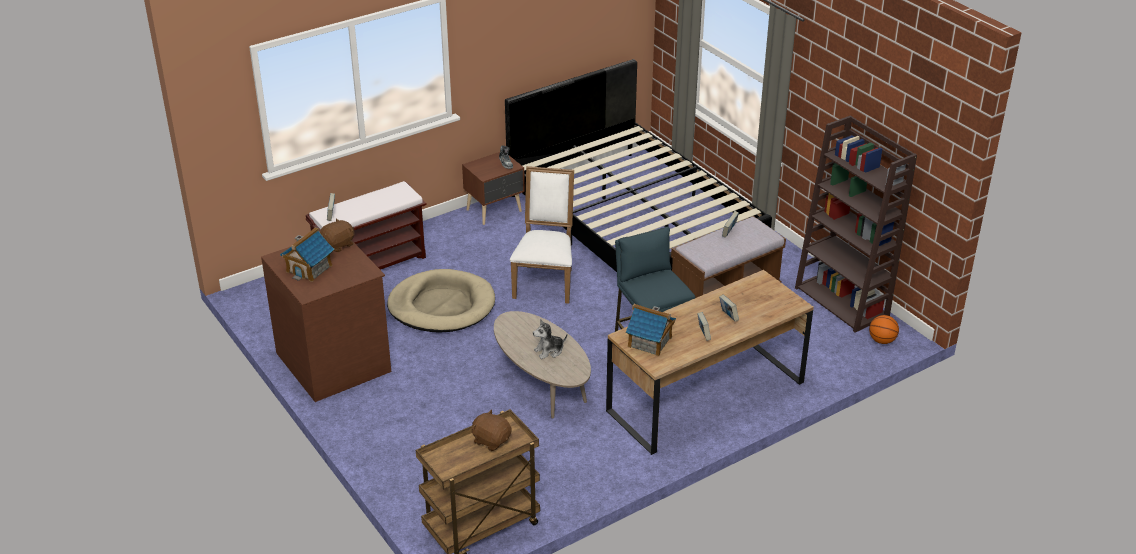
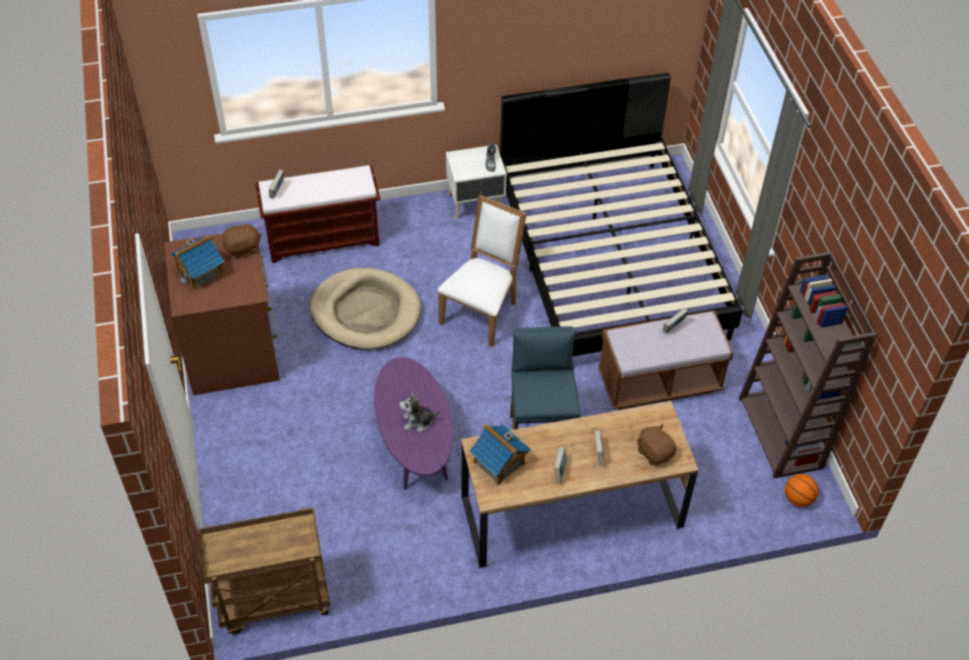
camera: 20 degrees right, 15 degrees up
brown nightstand [462,152,525,225] -> white nightstand [446,145,507,220]
brown plush toy [472,409,512,451] -> brown plush toy moved to [637,424,677,466]
beige coffee table [494,311,591,419] -> purple coffee table [374,357,453,490]

